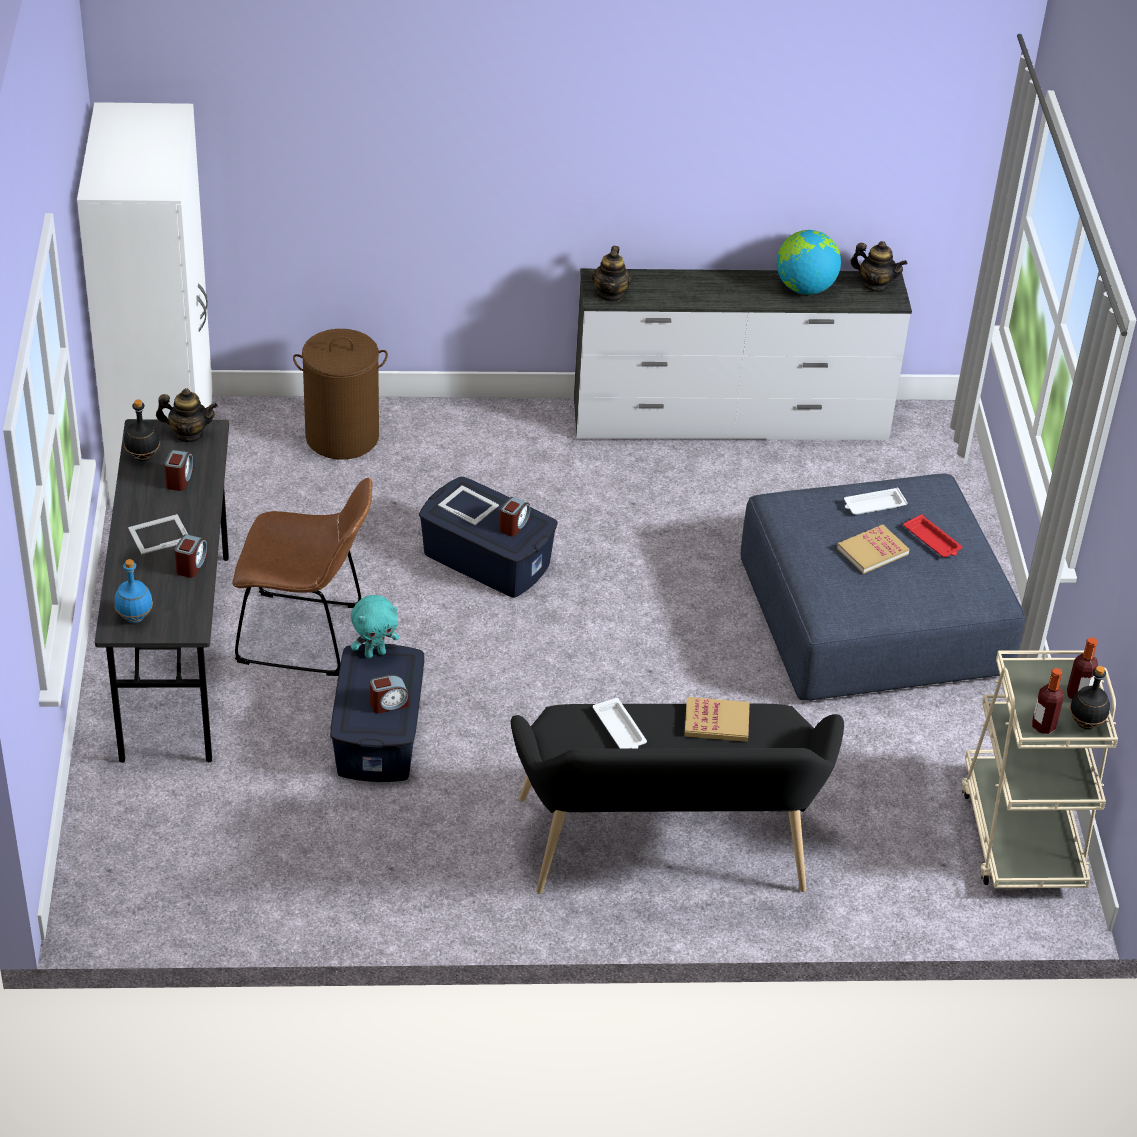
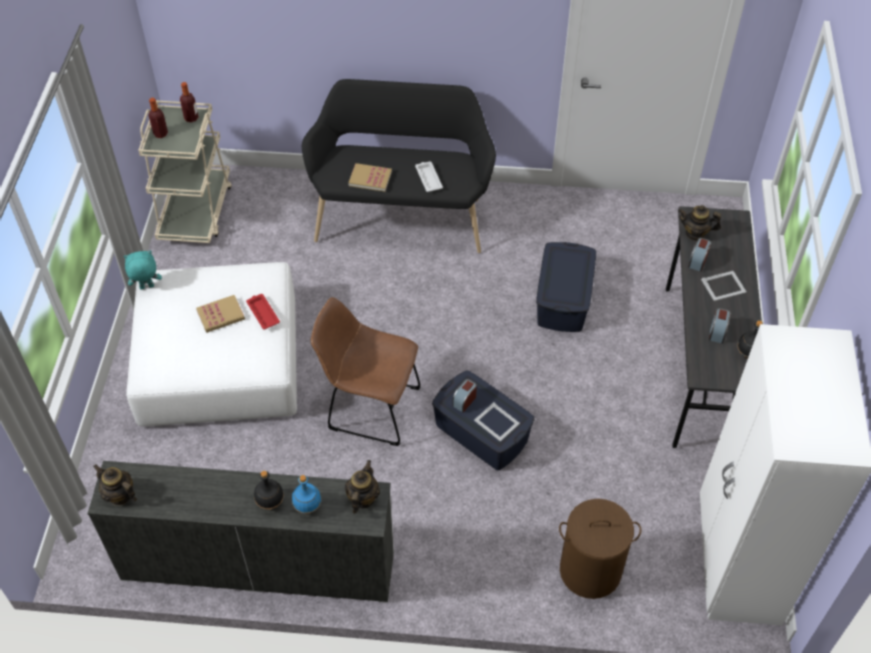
camera: 170 degrees left, 10 degrees up
blue bottle [114,559,153,623] -> blue bottle moved to [292,475,321,514]
teapot [156,388,218,442] -> teapot moved to [678,205,721,241]
brown chair [232,478,372,676] -> brown chair moved to [311,297,421,446]
turquoise plush toy [351,595,399,658] -> turquoise plush toy moved to [124,250,162,290]
alarm clock [370,675,409,713] -> none
blue ottoman [741,474,1025,701] -> white ottoman [126,262,297,426]
globe [776,230,841,295] -> none
white tray [844,487,908,515] -> none
red tray [904,514,962,557] -> red tray moved to [246,294,280,330]
black bottle [1070,666,1110,729] -> black bottle moved to [254,471,284,510]

